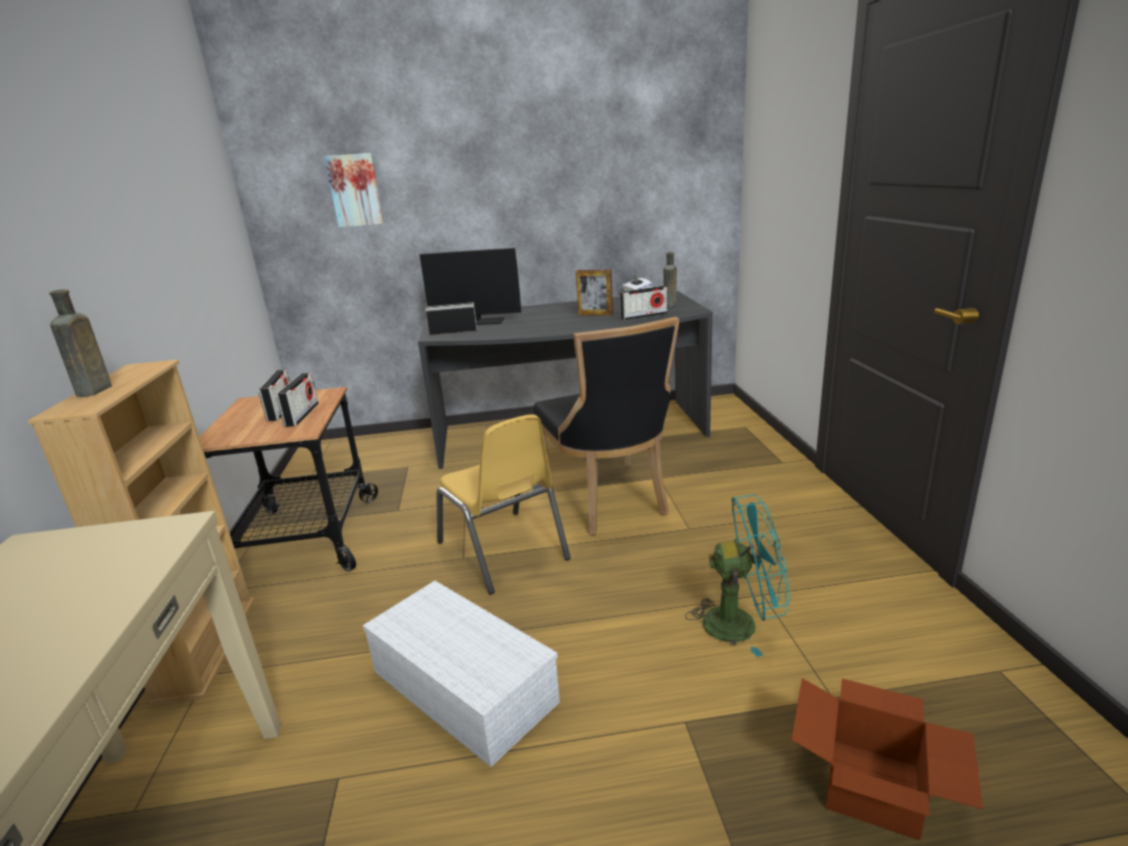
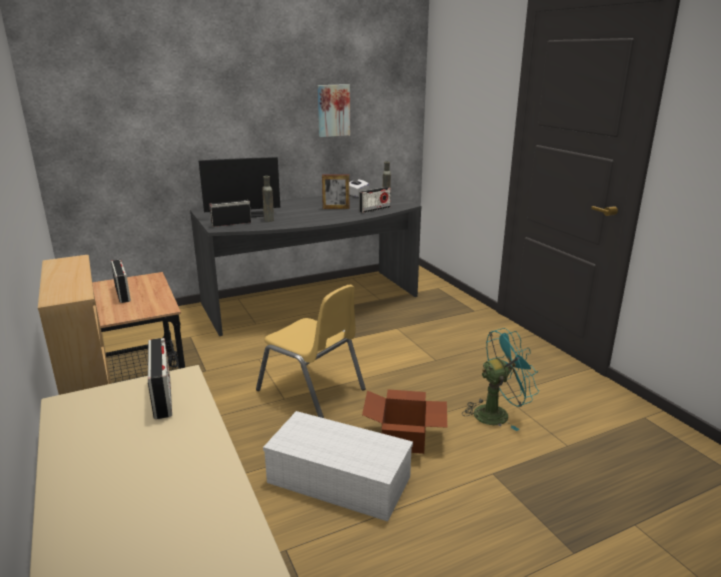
camera: 20 degrees left, 0 degrees up
brown bottle [49,289,112,397] -> brown bottle moved to [262,176,274,222]
radio [276,373,319,427] -> radio moved to [148,338,172,419]
picture [324,153,384,228] -> picture moved to [318,84,350,137]
black chair [533,317,680,535] -> none
cardboard box [791,678,983,840] -> cardboard box moved to [362,389,447,454]

